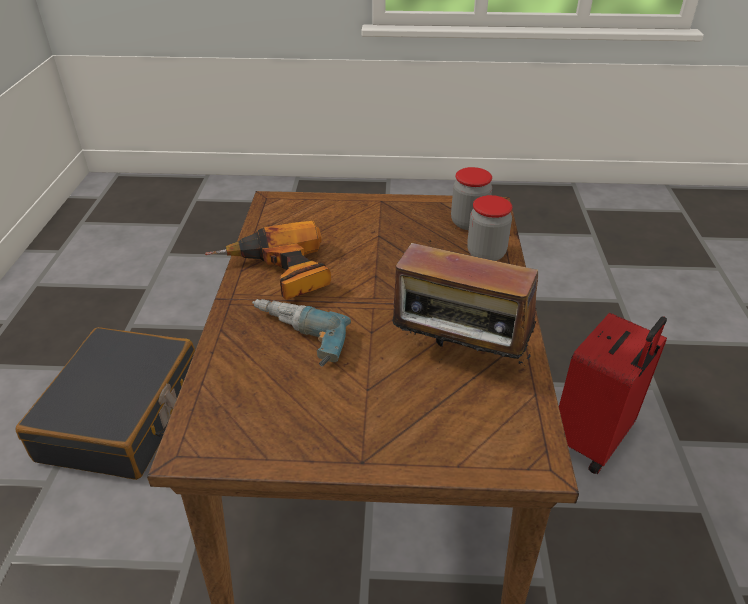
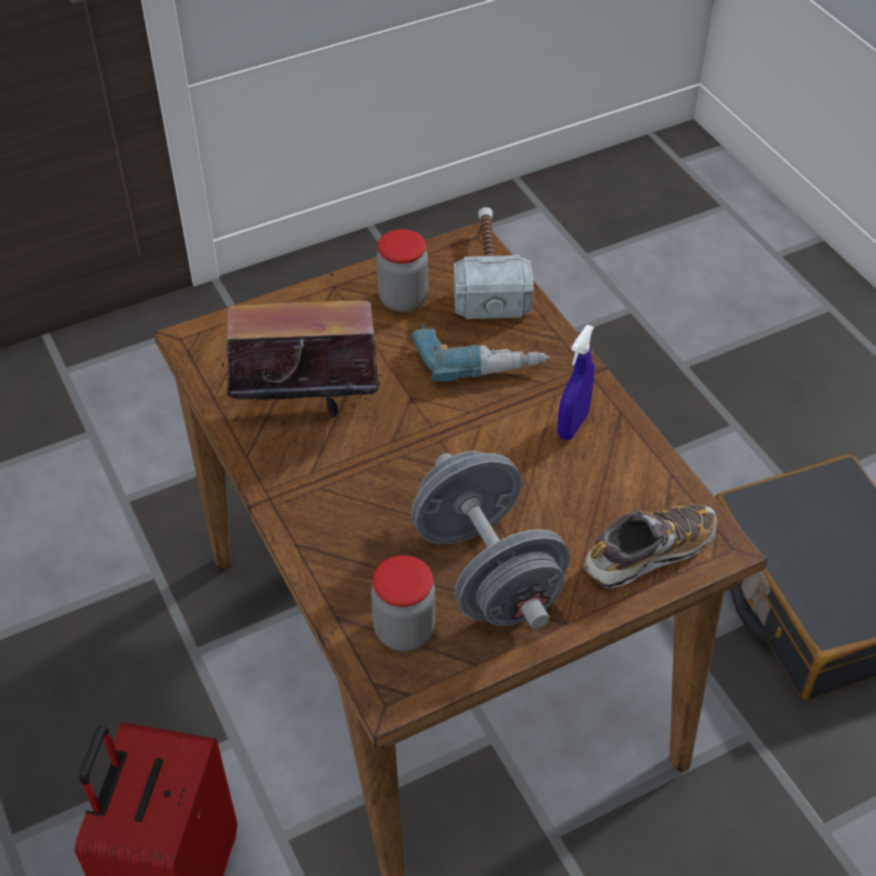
camera: 150 degrees right, 10 degrees up
power drill [205,221,331,300] -> blue spray bottle [557,325,594,440]
jar [467,195,512,261] -> jar moved to [376,229,428,312]
none -> grey dumbbell [411,451,570,629]
none -> hammer [454,207,533,319]
none -> shoe [584,505,717,589]

